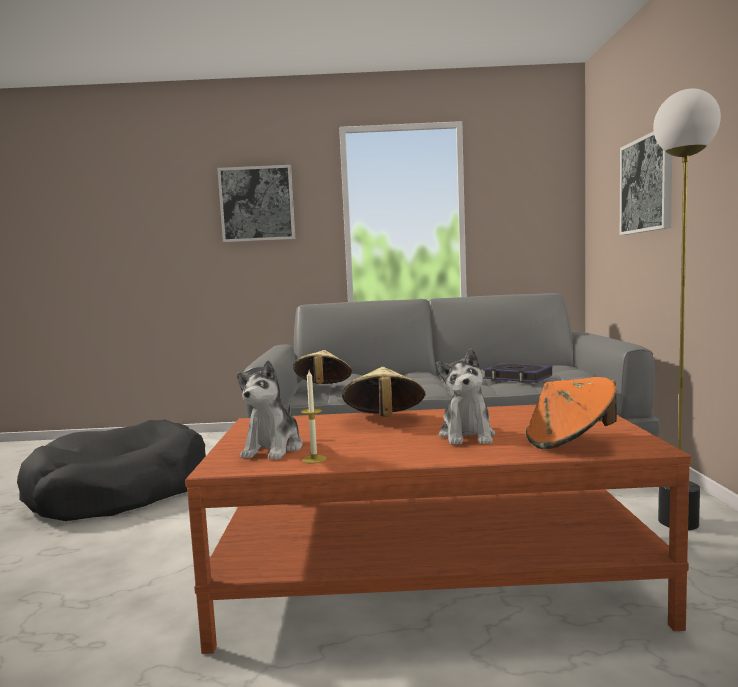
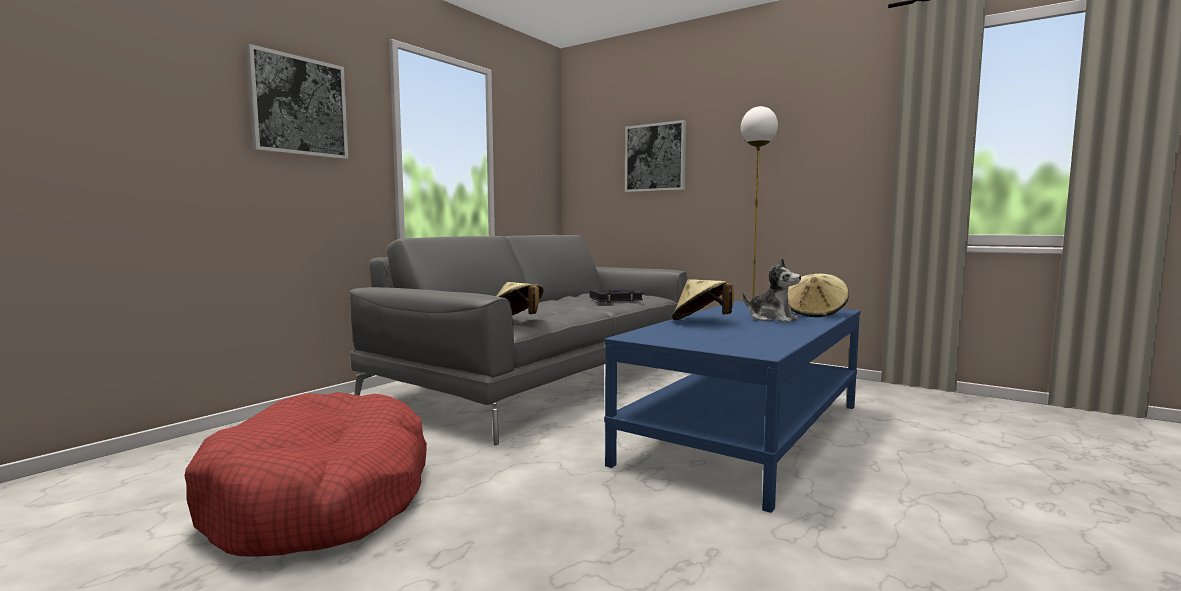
camera: 55 degrees left, 0 degrees up
black dog bed [17,420,206,521] -> red dog bed [184,392,427,556]
brown coffee table [185,405,691,654] -> blue coffee table [604,301,860,513]
plush toy [237,360,303,460] -> none
candle [301,370,327,464] -> none
orange hat [526,377,617,449] -> beige hat [788,274,849,317]

